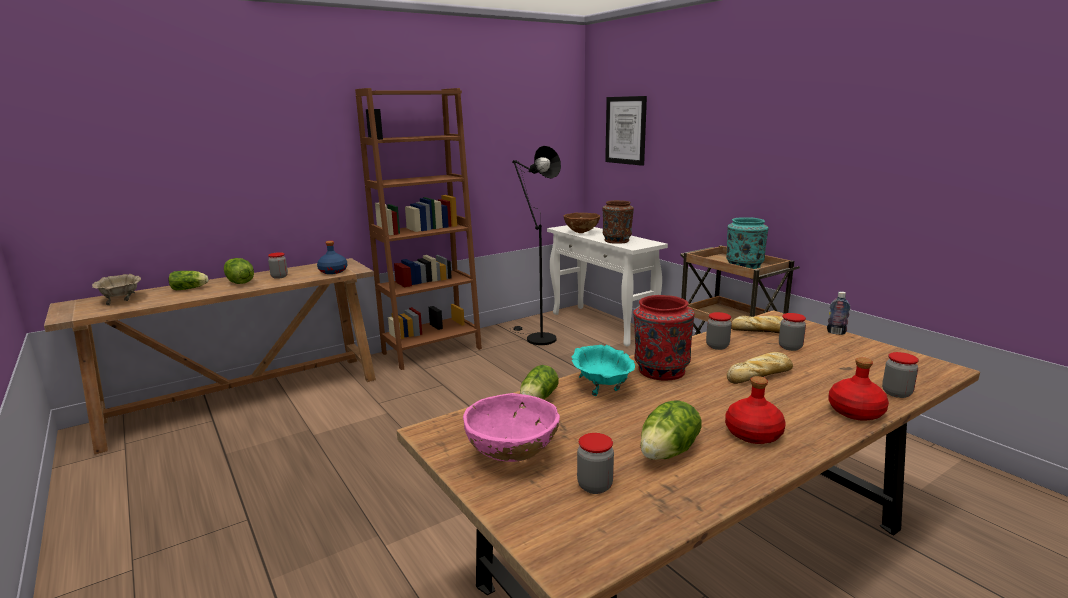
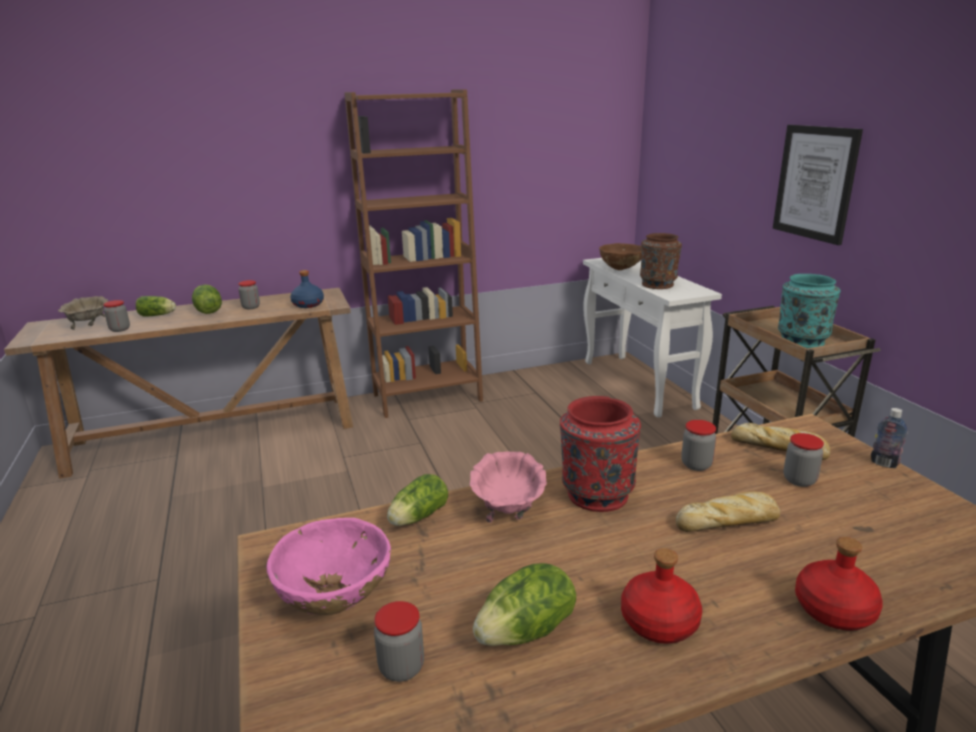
camera: 15 degrees right, 5 degrees up
black floor lamp [511,146,561,345] -> none
turquoise bowl [571,345,635,396] -> pink bowl [470,452,547,523]
picture [605,96,647,166] -> picture moved to [773,125,863,245]
jar [882,352,919,398] -> jar moved to [103,300,130,332]

